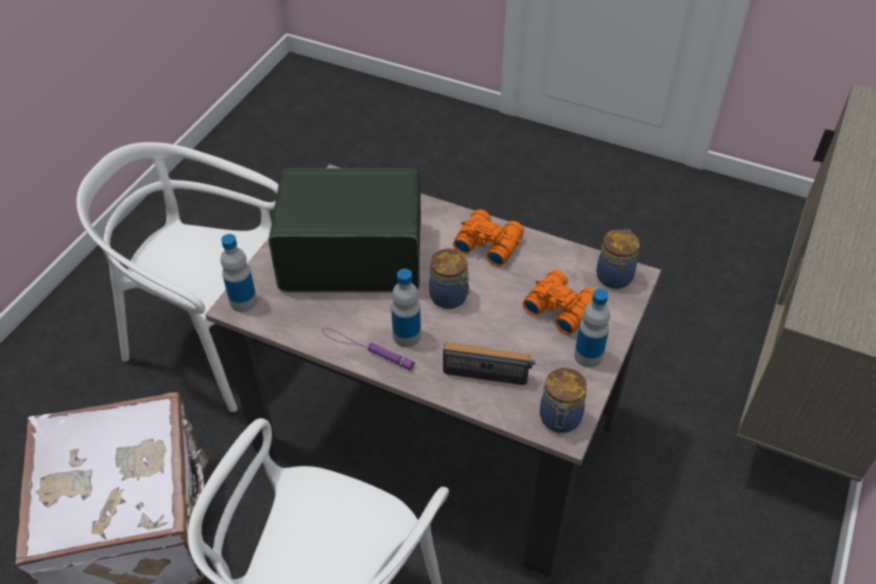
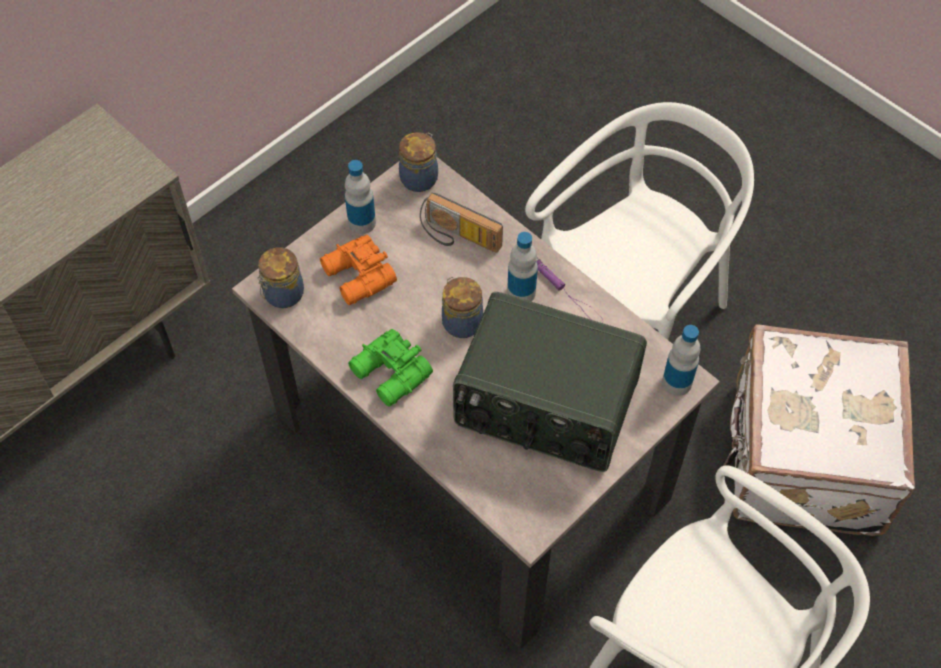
camera: 160 degrees left, 10 degrees up
orange binoculars [453,209,524,267] -> green binoculars [348,329,433,407]

